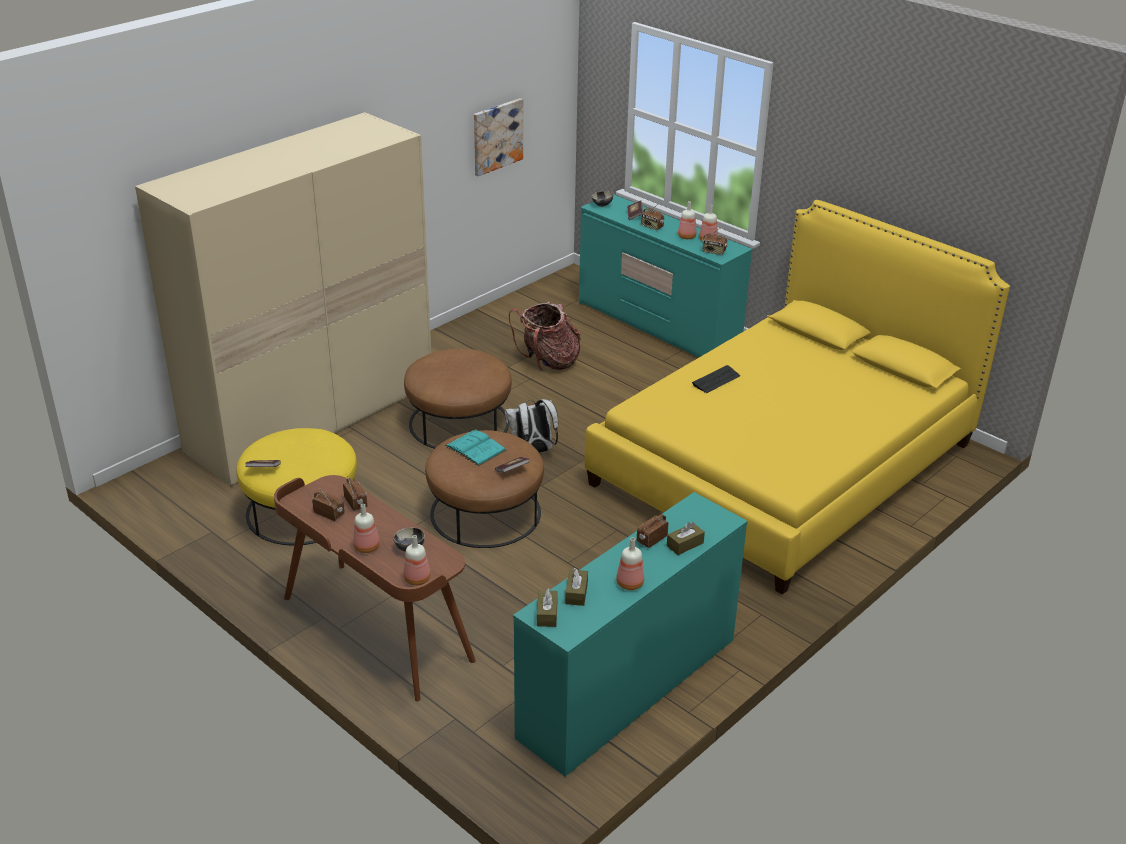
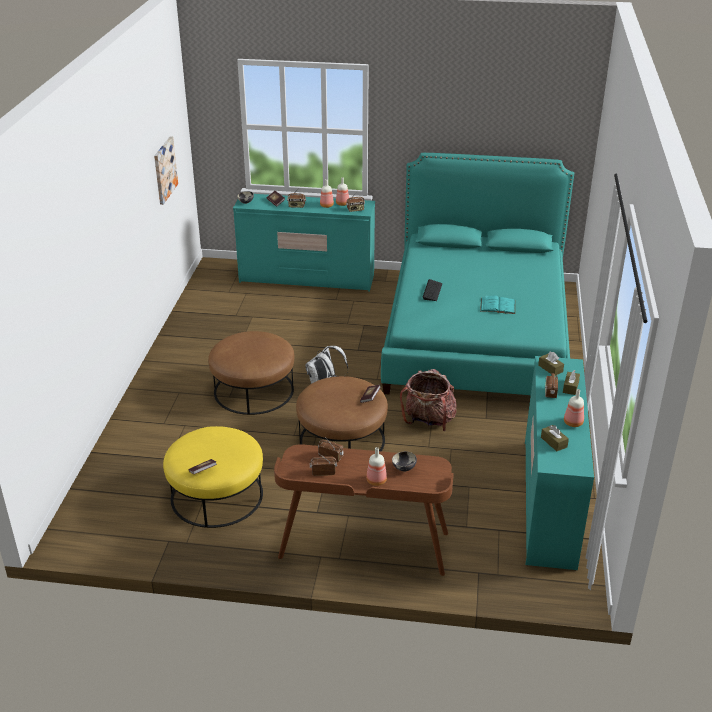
camera: 35 degrees left, 0 degrees up
beige wardrobe [135,112,431,486] -> none
bottle [403,535,431,585] -> none
turquoise book [445,429,507,466] -> turquoise book moved to [480,295,515,314]
backpack [509,302,581,371] -> backpack moved to [400,369,457,431]
brown tissue box [537,588,558,627] -> brown tissue box moved to [538,352,564,376]
yellow bed [585,200,1010,595] -> turquoise bed [381,153,574,395]

